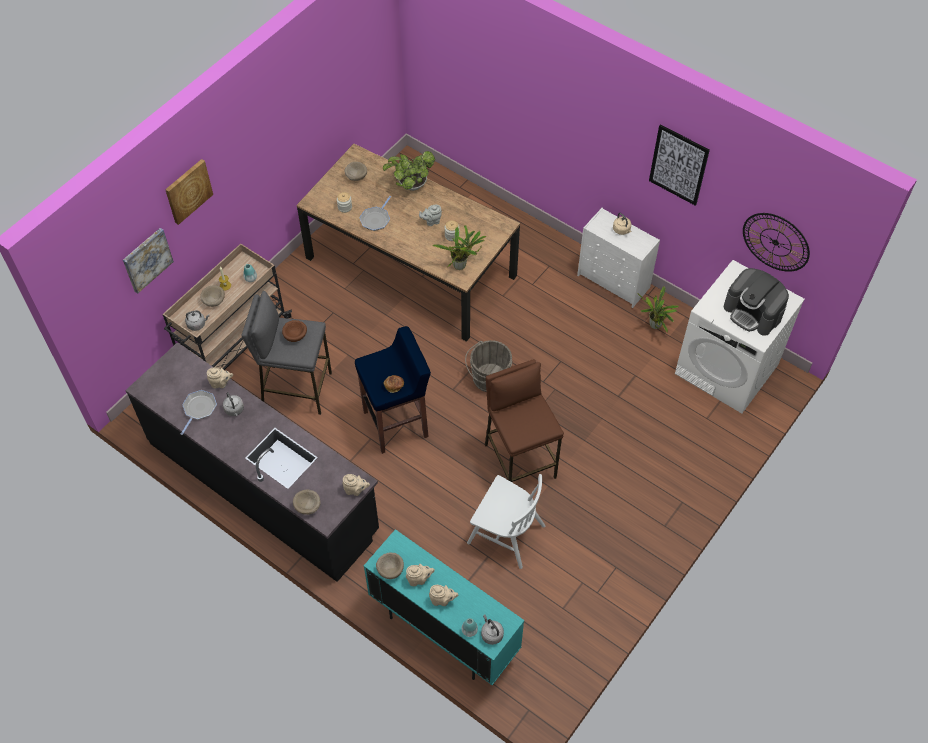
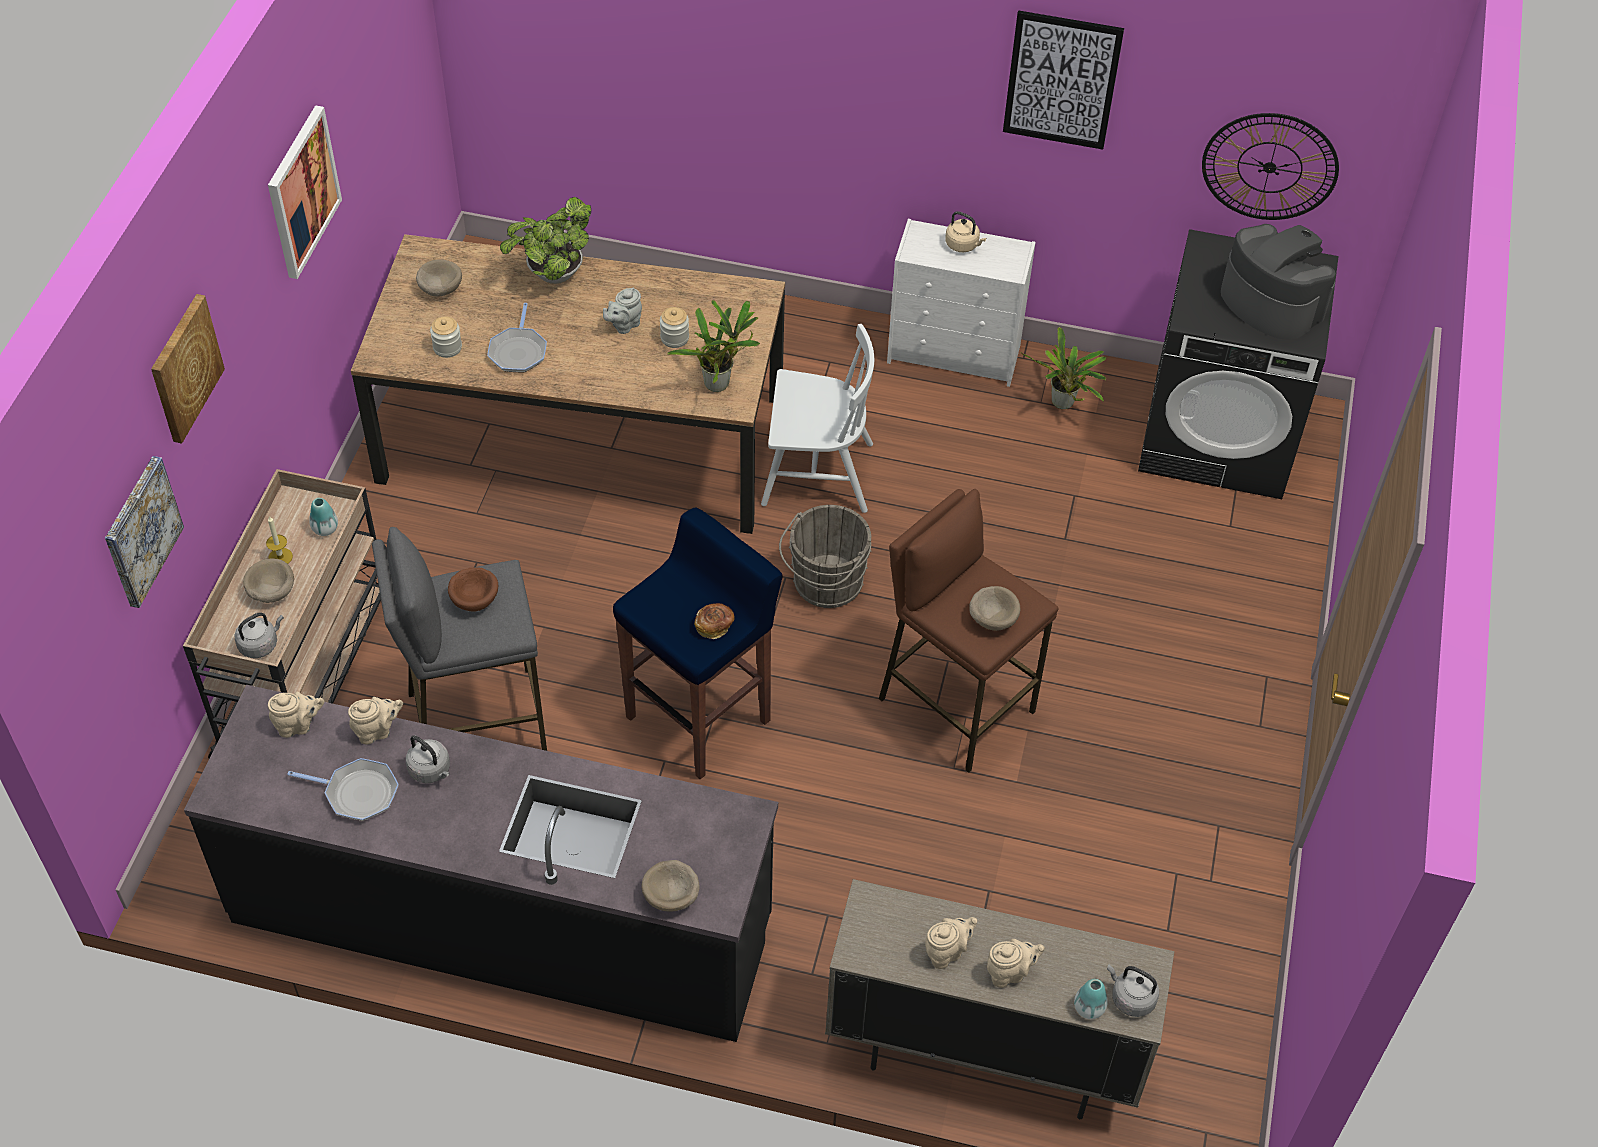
camera: 25 degrees left, 5 degrees down
frying pan [181,390,217,435] -> frying pan turned 105 degrees clockwise [287,758,399,821]
beige teapot [343,474,370,496] -> beige teapot moved to [268,692,325,738]
turquoise cabinet [364,529,524,685] -> beige cabinet [825,879,1174,1119]
beige bowl [376,552,404,579] -> beige bowl moved to [969,586,1020,631]
white chair [467,474,545,569] -> white chair moved to [761,324,874,513]
white washing machine [675,260,805,413] -> black washing machine [1138,229,1339,499]
coffee machine [724,268,789,336] -> coffee machine turned 150 degrees counterclockwise [1221,224,1336,340]
none -> picture [268,105,342,279]

